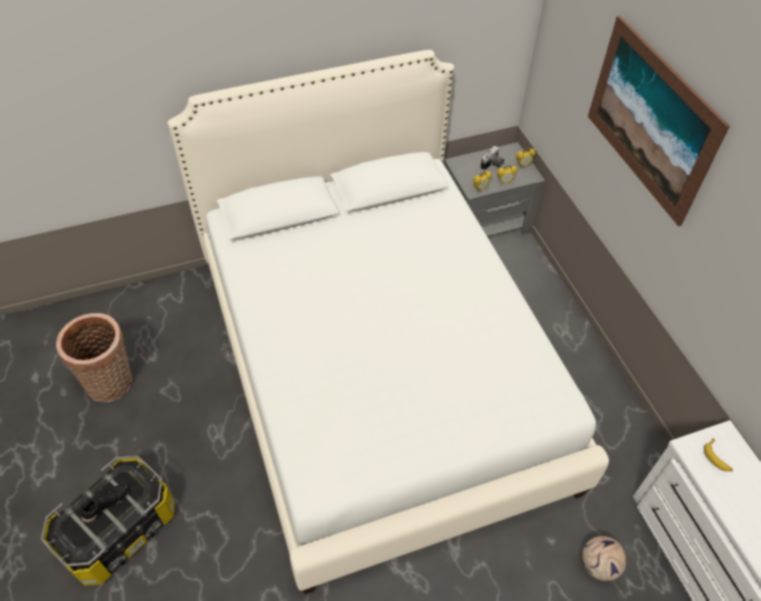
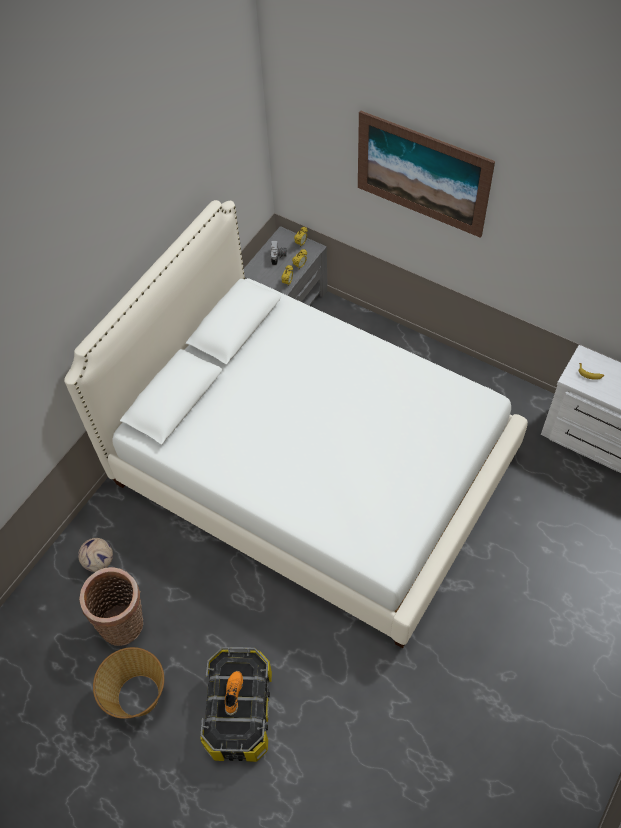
camera: 35 degrees left, 5 degrees up
black shoe [81,485,129,523] -> orange shoe [225,671,243,716]
football [582,536,626,581] -> football moved to [78,538,113,572]
none -> basket [93,647,164,719]

